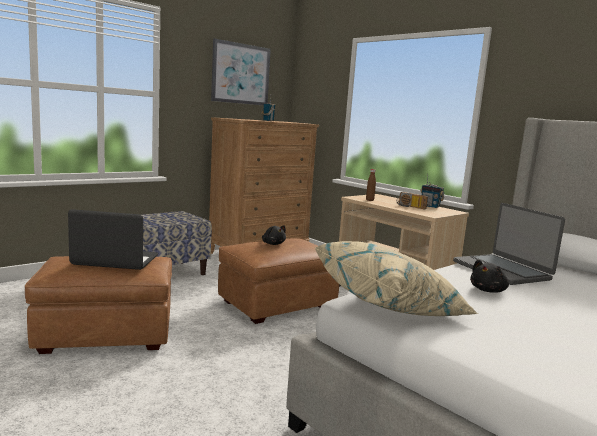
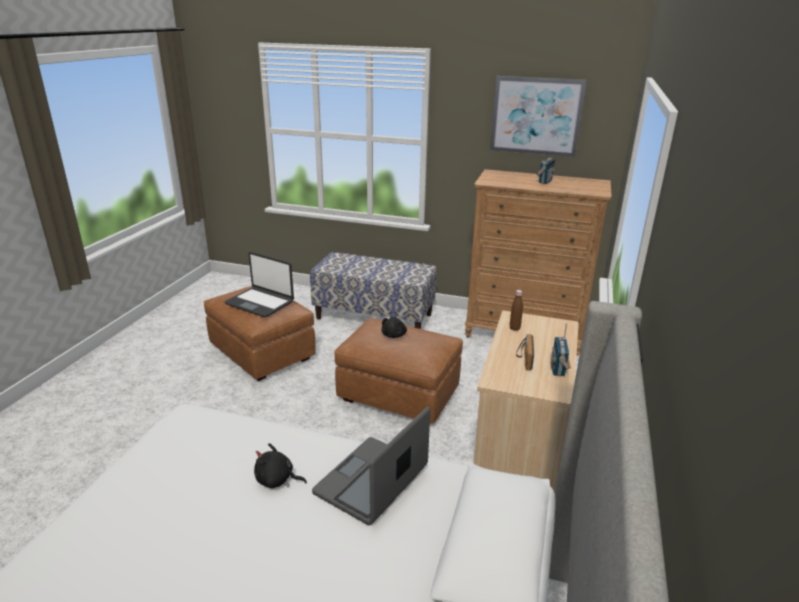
camera: 60 degrees right, 15 degrees up
laptop [68,209,158,270] -> laptop turned 150 degrees clockwise [224,252,294,317]
beige pillow [315,241,478,316] -> none

